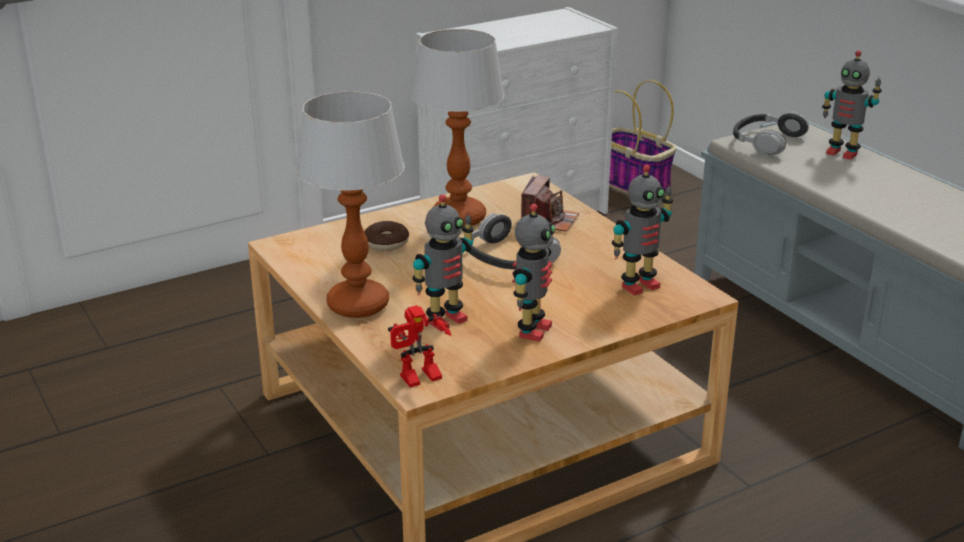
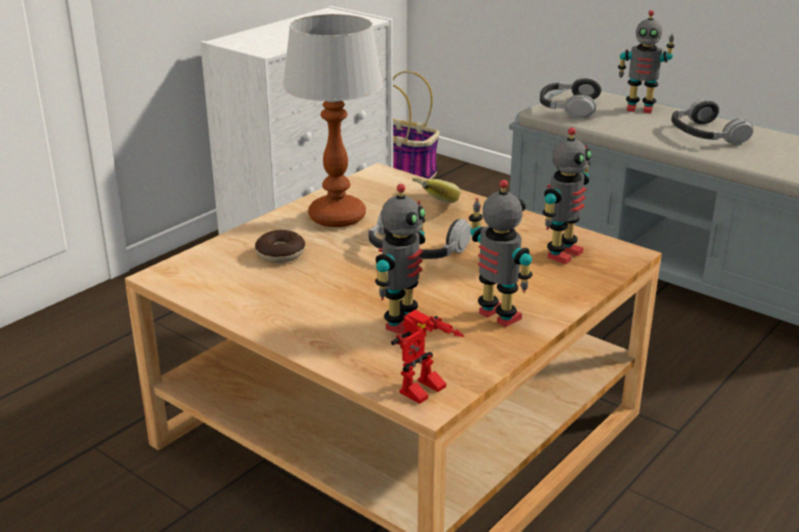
camera: 20 degrees left, 0 degrees up
table lamp [296,91,405,318] -> none
toy robot [512,204,555,342] -> toy robot turned 45 degrees counterclockwise [469,180,532,327]
camera [521,175,579,232] -> banana [412,177,461,203]
none -> headphones [671,99,753,145]

